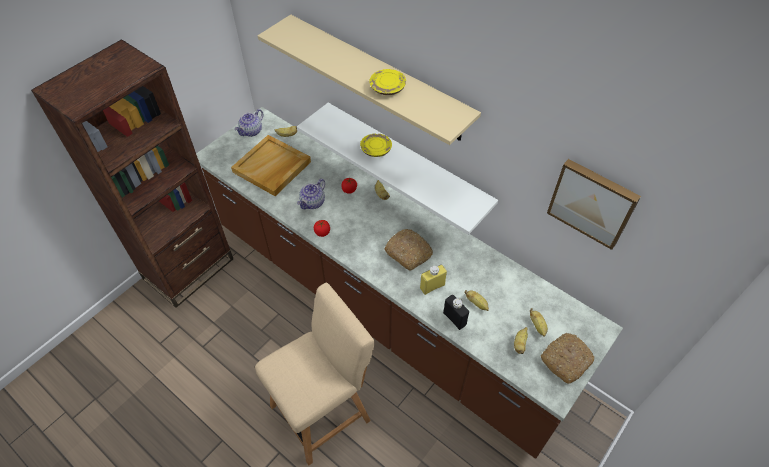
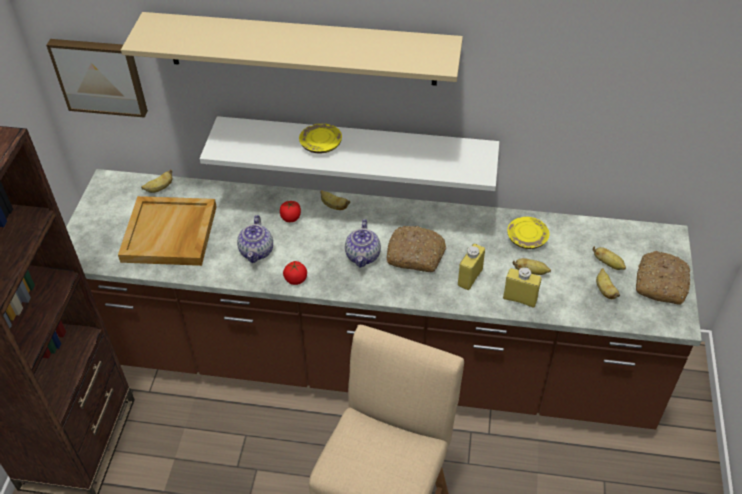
camera: 30 degrees left, 5 degrees down
teapot [235,109,263,137] -> teapot moved to [345,219,381,268]
yellow plate [369,69,406,95] -> yellow plate moved to [507,217,550,249]
black bottle [443,295,469,330] -> yellow bottle [503,267,541,308]
picture [547,159,641,250] -> picture moved to [46,39,148,118]

